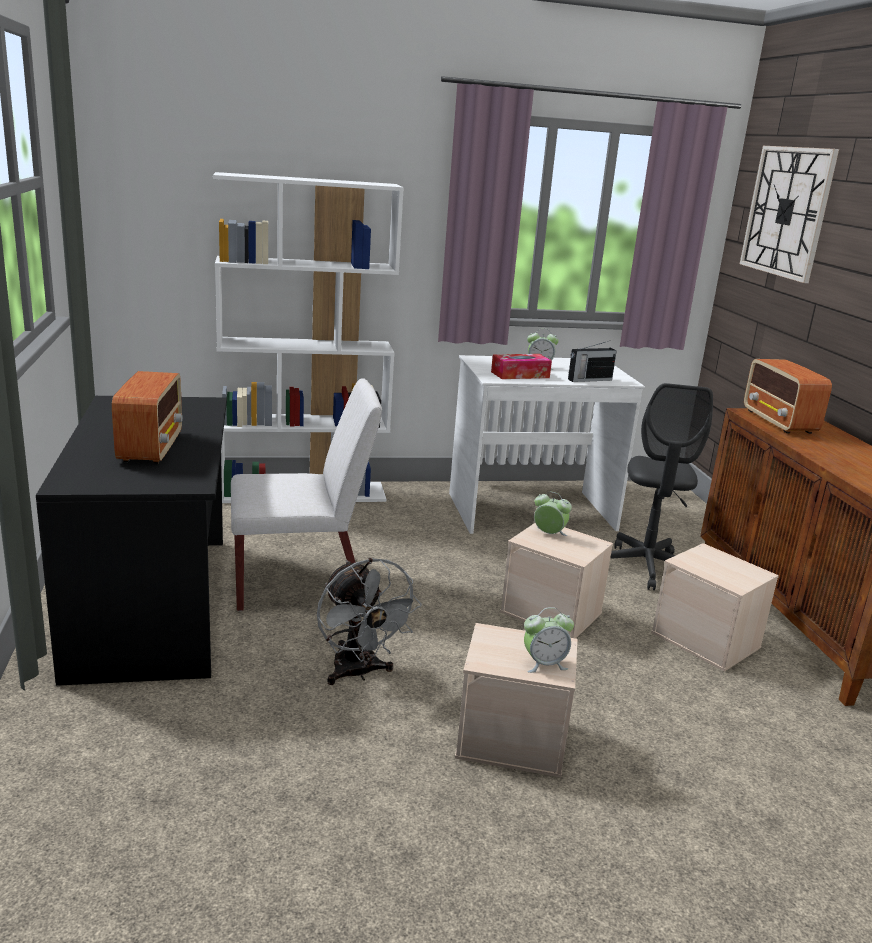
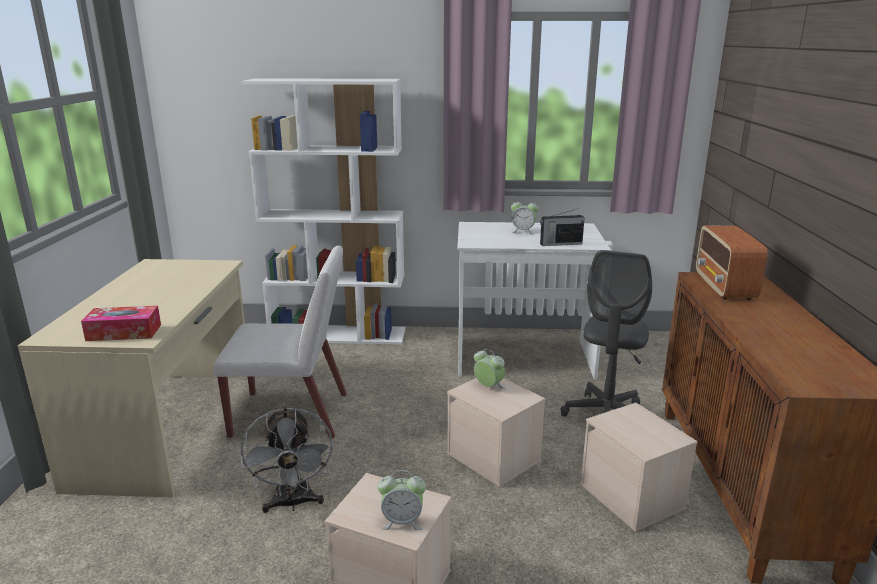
camera: 15 degrees right, 0 degrees up
black desk [36,396,227,686] -> beige desk [18,259,247,497]
radio [112,371,183,464] -> none
tissue box [491,354,552,379] -> tissue box moved to [81,306,161,341]
wall clock [740,146,839,283] -> none

